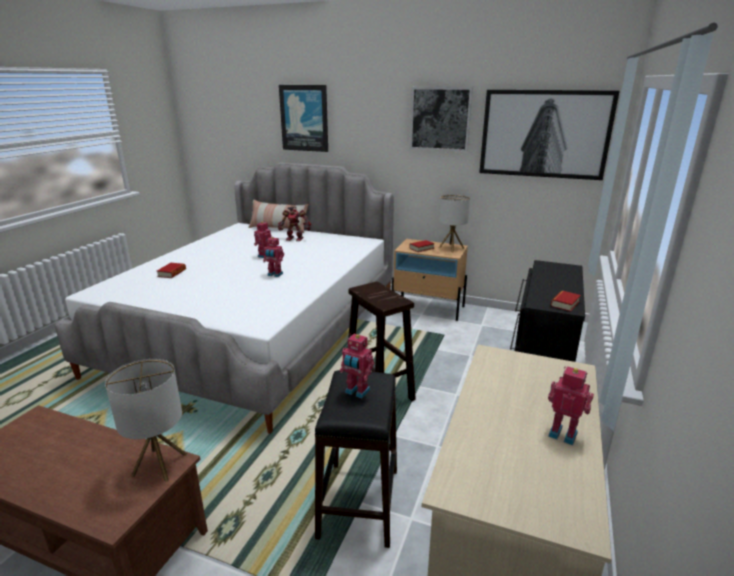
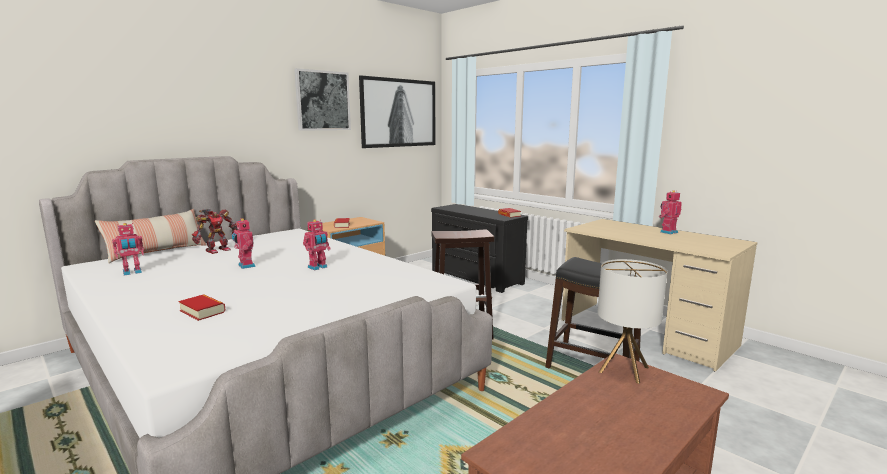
camera: 65 degrees left, 10 degrees down
picture [279,85,328,152] -> none
toy robot [340,334,374,399] -> toy robot moved to [112,223,144,276]
table lamp [439,194,470,253] -> none

